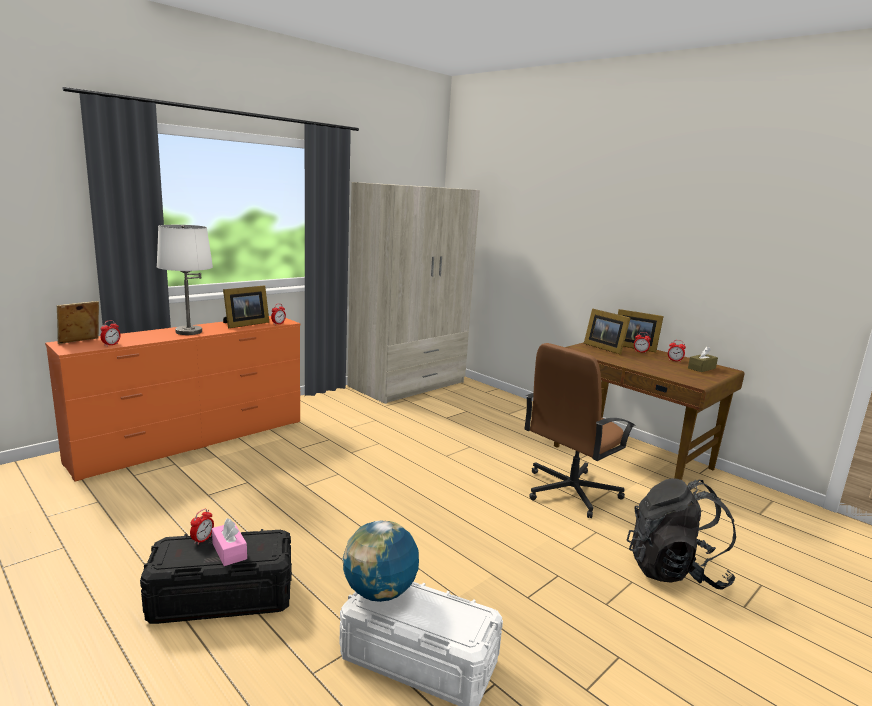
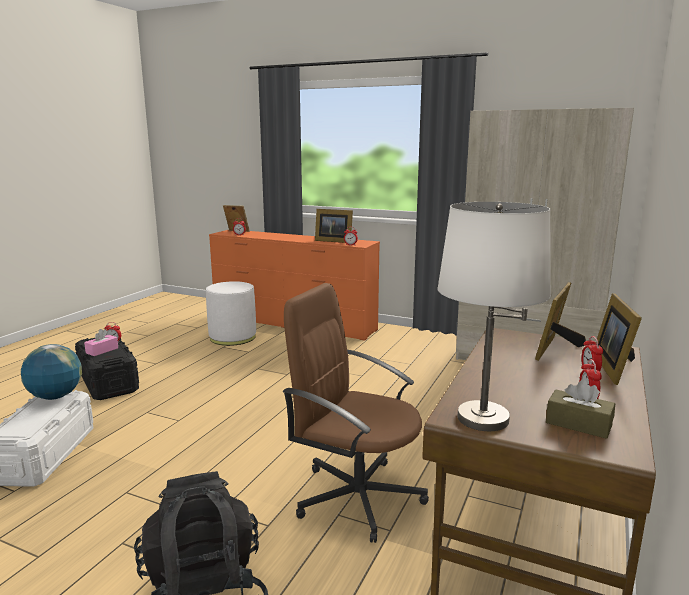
camera: 70 degrees right, 0 degrees up
white table lamp [157,225,213,335] -> white table lamp moved to [437,202,551,431]
none -> white ottoman [206,281,256,346]

